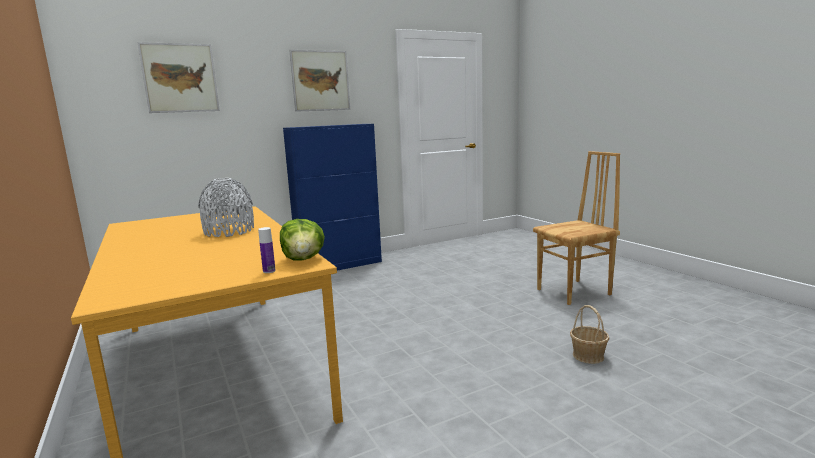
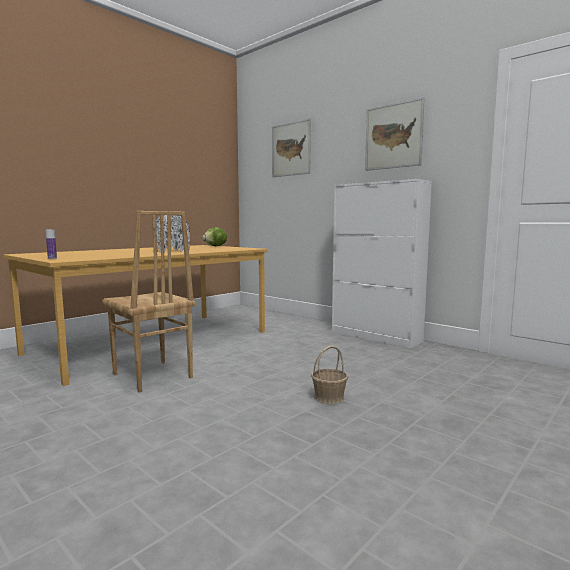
camera: 70 degrees right, 5 degrees down
lettuce [280,219,325,261] -> lettuce moved to [202,227,227,246]
blue cabinet [283,124,382,271] -> white cabinet [332,179,432,348]
brown chair [533,151,620,305] -> brown chair moved to [102,211,195,393]
basket [570,305,609,364] -> basket moved to [311,345,348,404]

